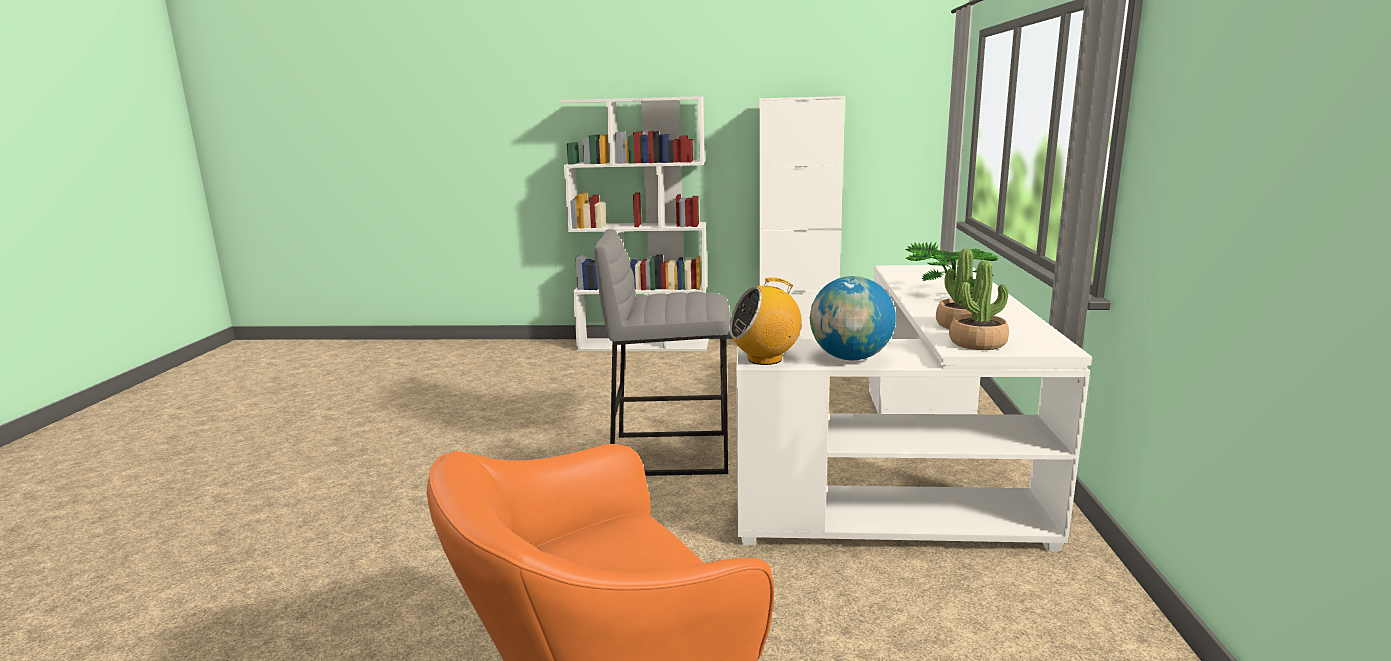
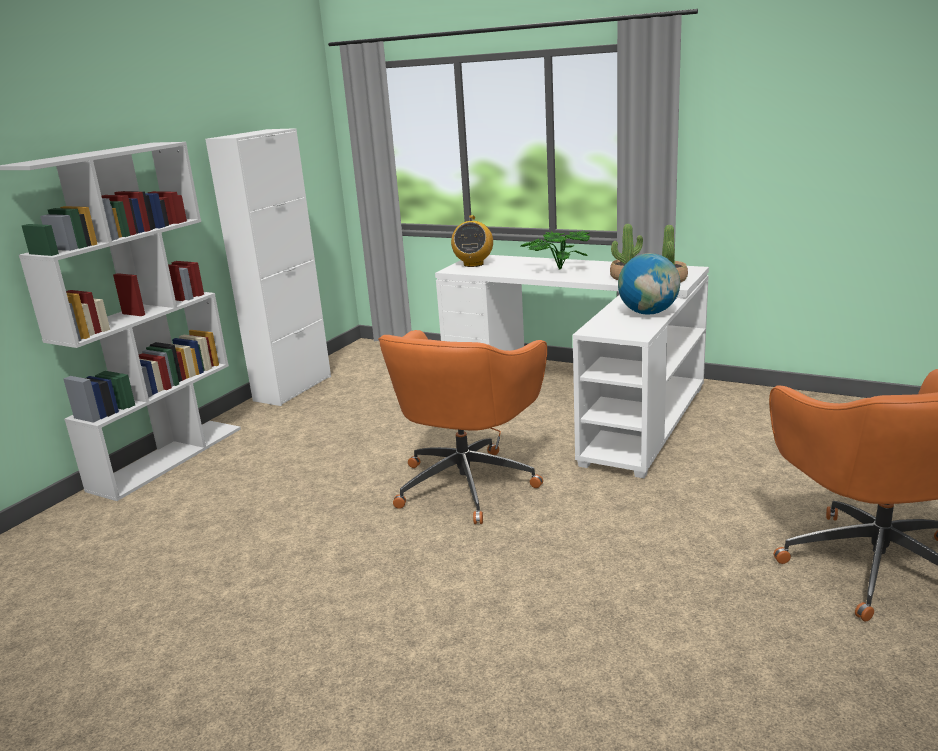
camera: 65 degrees left, 5 degrees up
grey stool [594,229,730,476] -> orange office chair [378,330,547,524]
radio [729,277,802,365] -> radio moved to [451,215,493,267]

